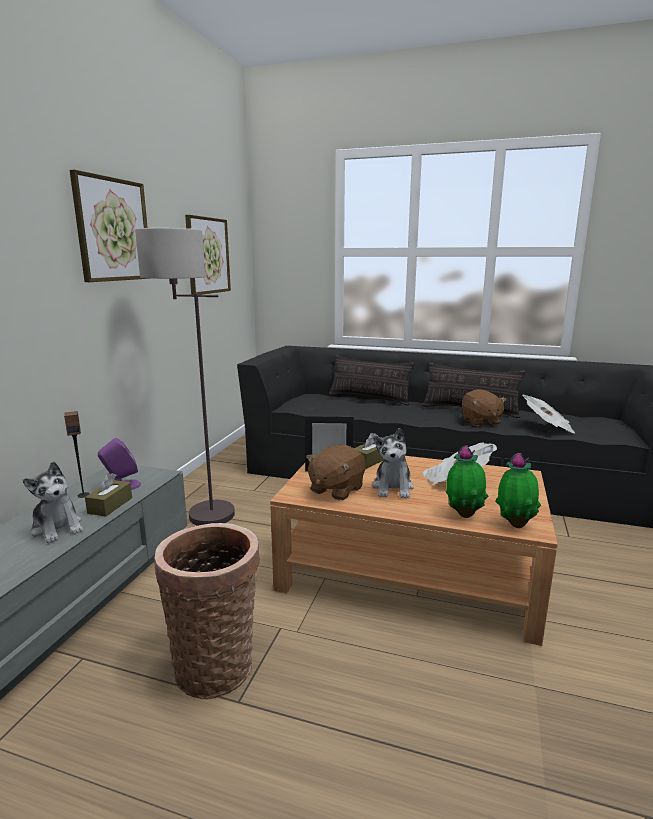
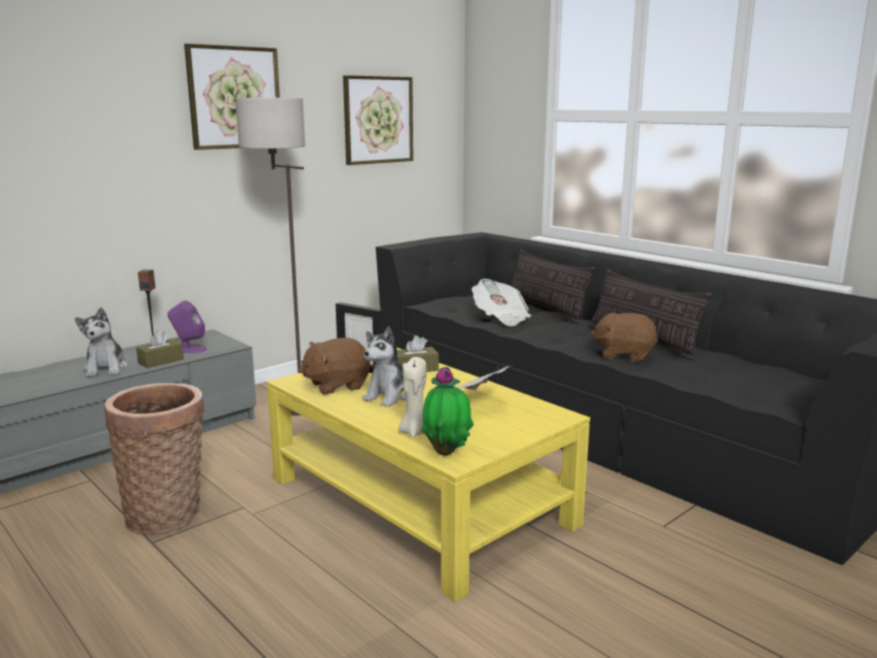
camera: 30 degrees right, 0 degrees up
brown coffee table [270,456,558,646] -> yellow coffee table [267,348,590,602]
potted plant [446,445,488,518] -> beige candle [399,357,426,438]
brown plush toy [462,389,507,426] -> brown plush toy turned 90 degrees clockwise [591,312,658,362]
newspaper [522,395,576,434] -> newspaper moved to [472,279,531,327]

